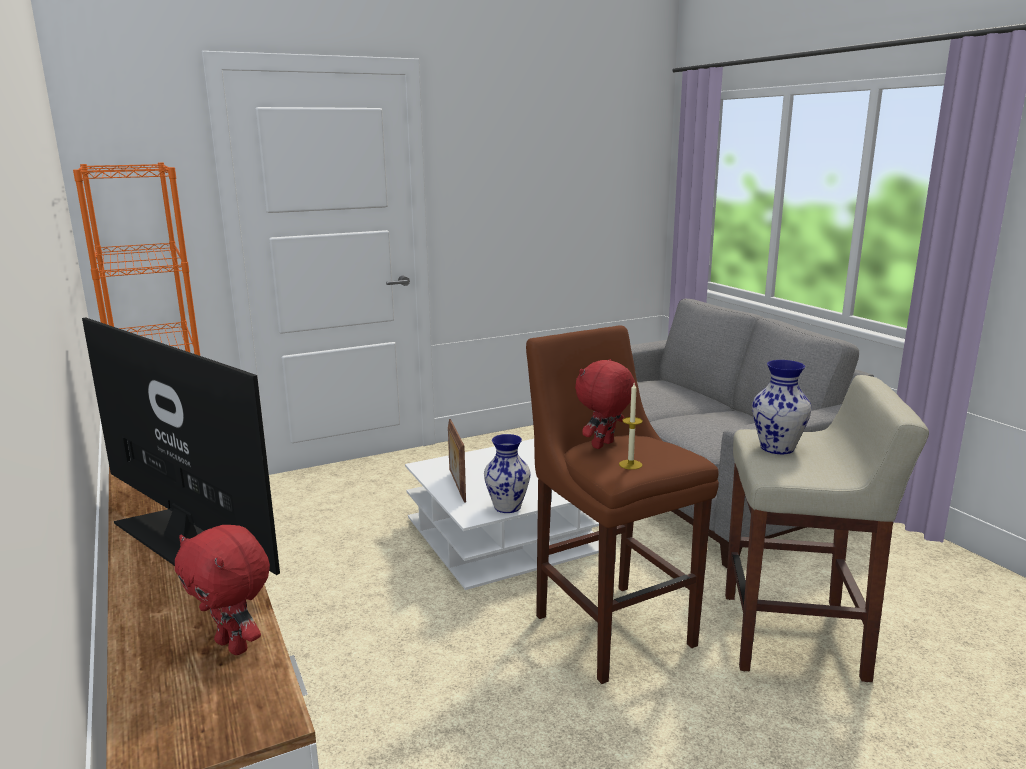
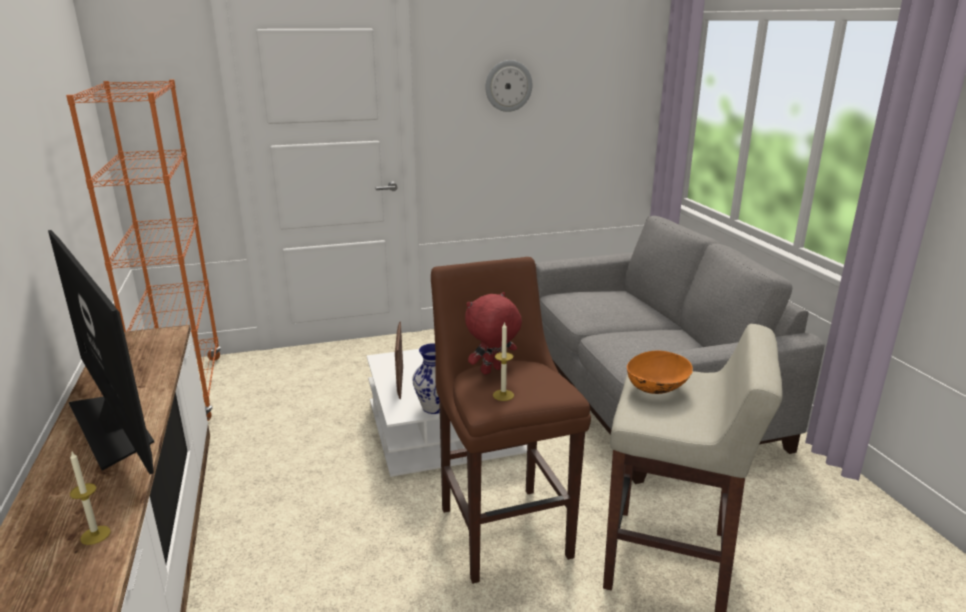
camera: 10 degrees right, 5 degrees up
red plush toy [175,525,270,655] -> candle [70,452,111,545]
vase [752,360,812,454] -> orange bowl [627,351,693,394]
none -> wall clock [485,60,532,112]

